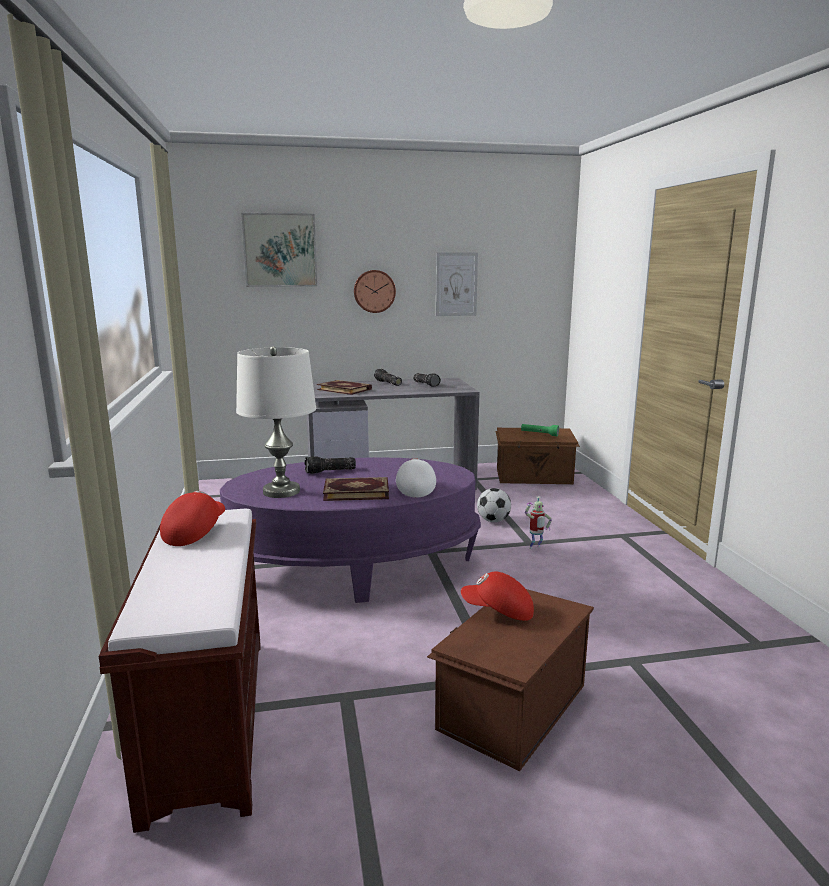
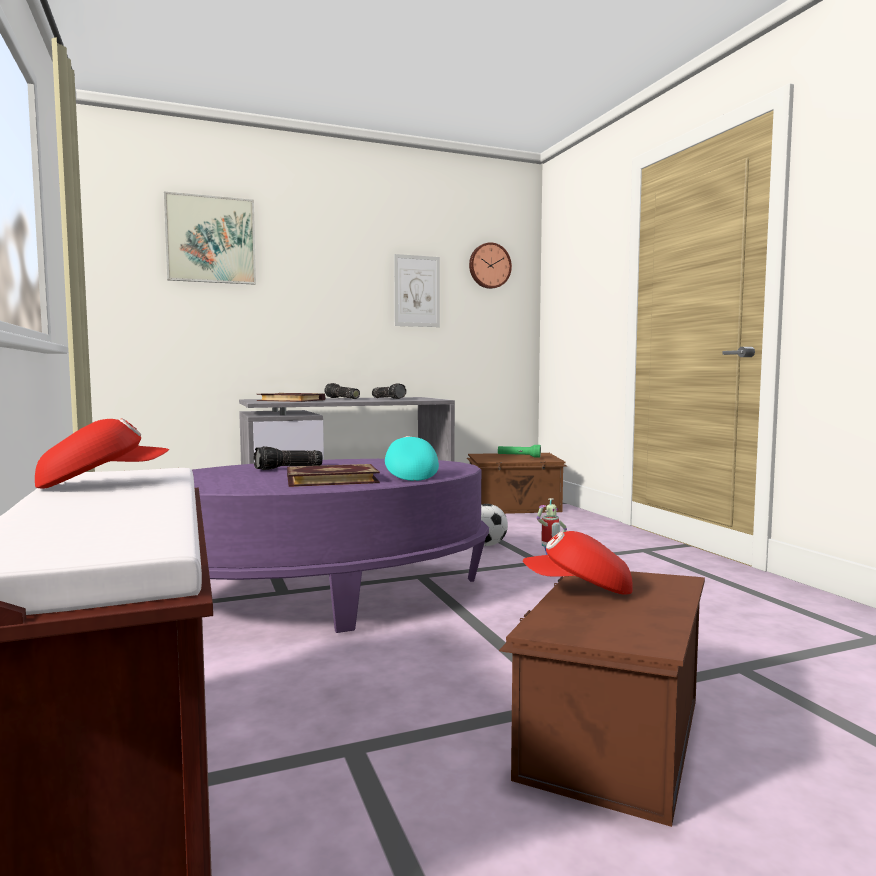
camera: 10 degrees left, 10 degrees down
red cap [160,491,225,546] -> red cap turned 60 degrees clockwise [35,418,169,488]
white table lamp [236,346,316,498] -> none
wall clock [354,270,396,313] -> wall clock moved to [469,242,512,289]
white cap [396,458,436,498] -> turquoise cap [385,436,439,481]

